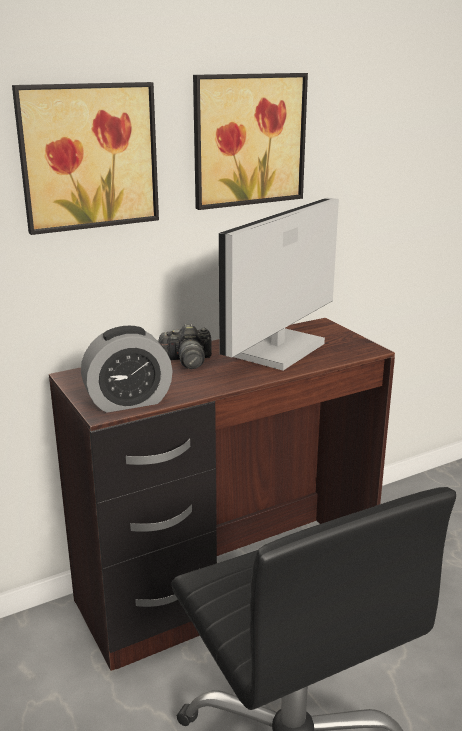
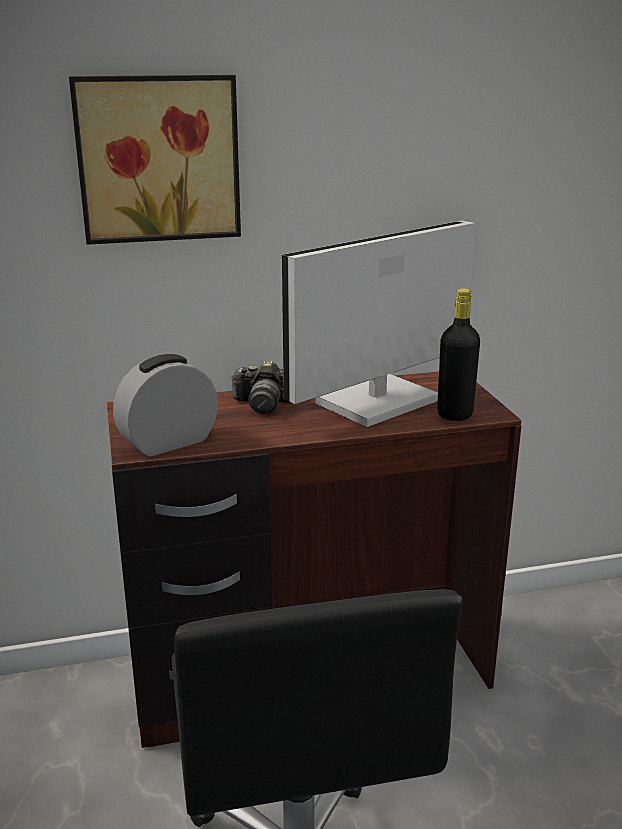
camera: 15 degrees right, 0 degrees up
alarm clock [81,326,173,413] -> alarm clock turned 150 degrees clockwise [113,354,218,457]
picture [193,73,308,210] -> none
none -> black bottle [437,289,480,421]

